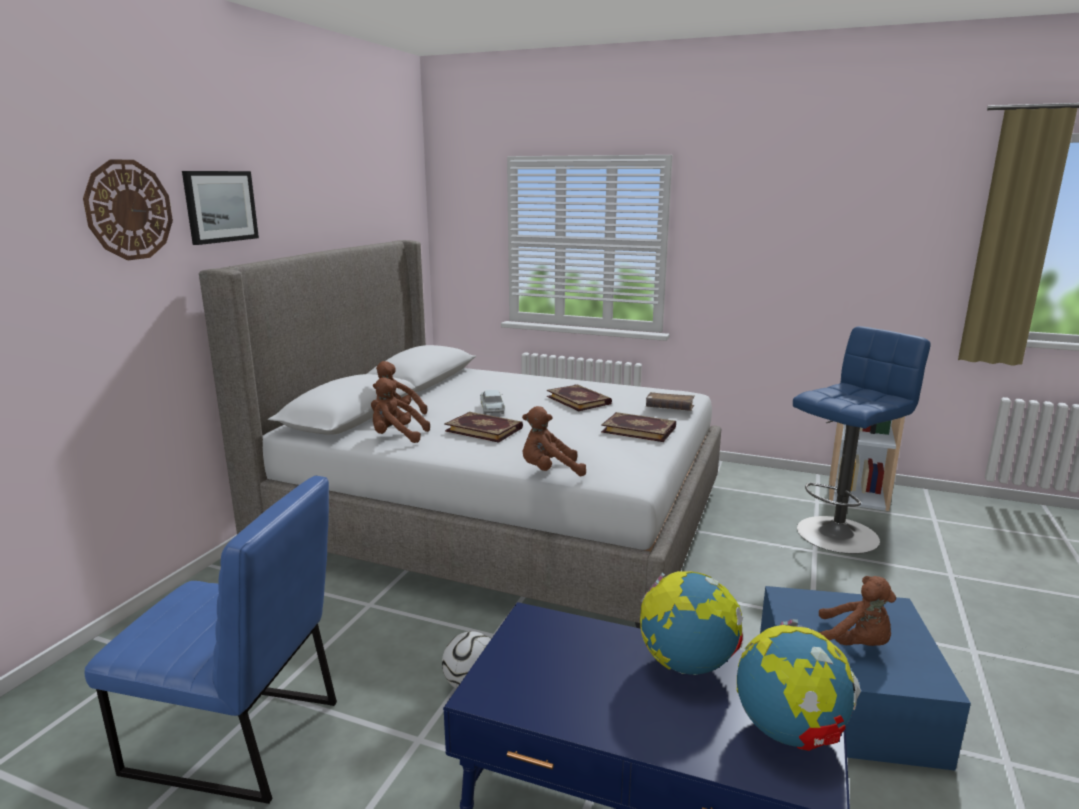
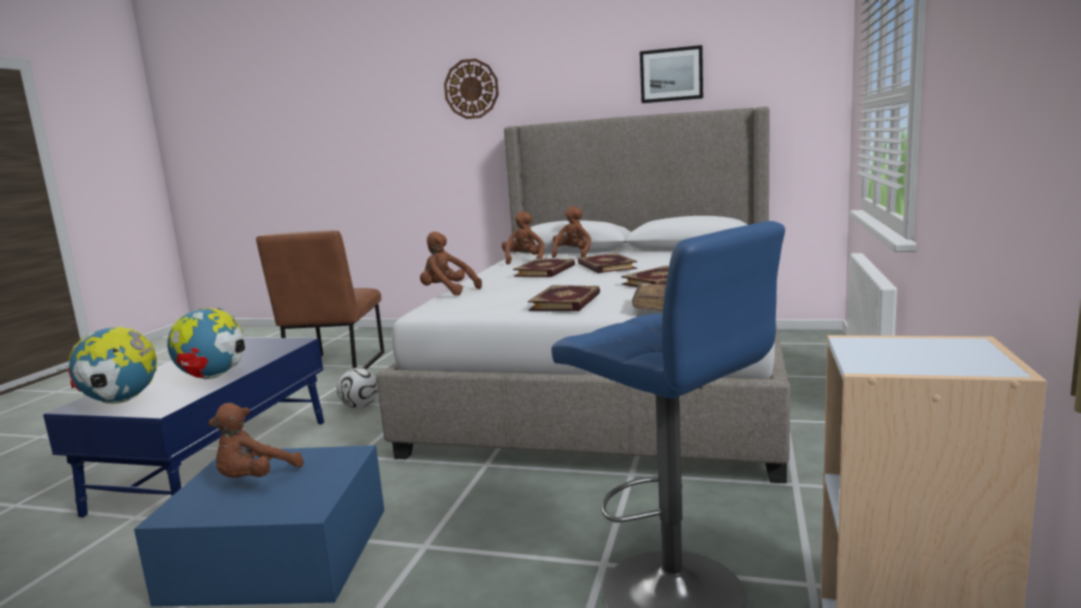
camera: 85 degrees right, 5 degrees down
blue chair [85,476,337,804] -> brown chair [256,230,384,369]
picture [182,171,259,245] -> picture moved to [640,45,703,103]
white toy car [480,390,505,415] -> book [578,253,638,273]
brown plush toy [522,406,586,476] -> brown plush toy turned 45 degrees counterclockwise [420,232,482,295]

